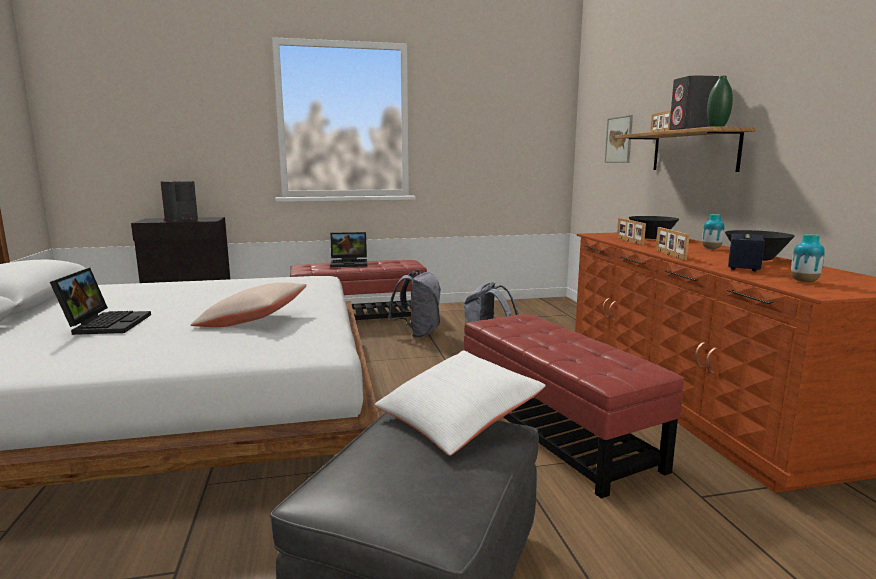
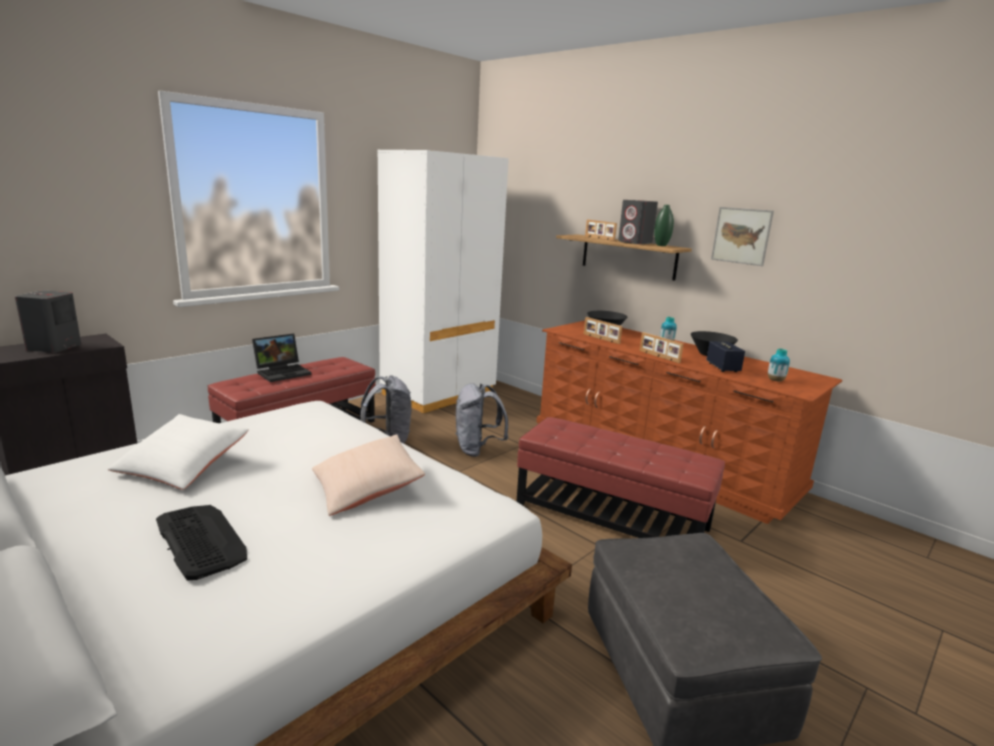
camera: 35 degrees left, 5 degrees up
laptop [50,268,151,335] -> keyboard [156,505,247,580]
white pillow [374,350,546,456] -> white pillow moved to [108,414,249,490]
picture [605,115,633,163] -> picture moved to [711,207,774,266]
none -> white wardrobe [378,150,509,414]

